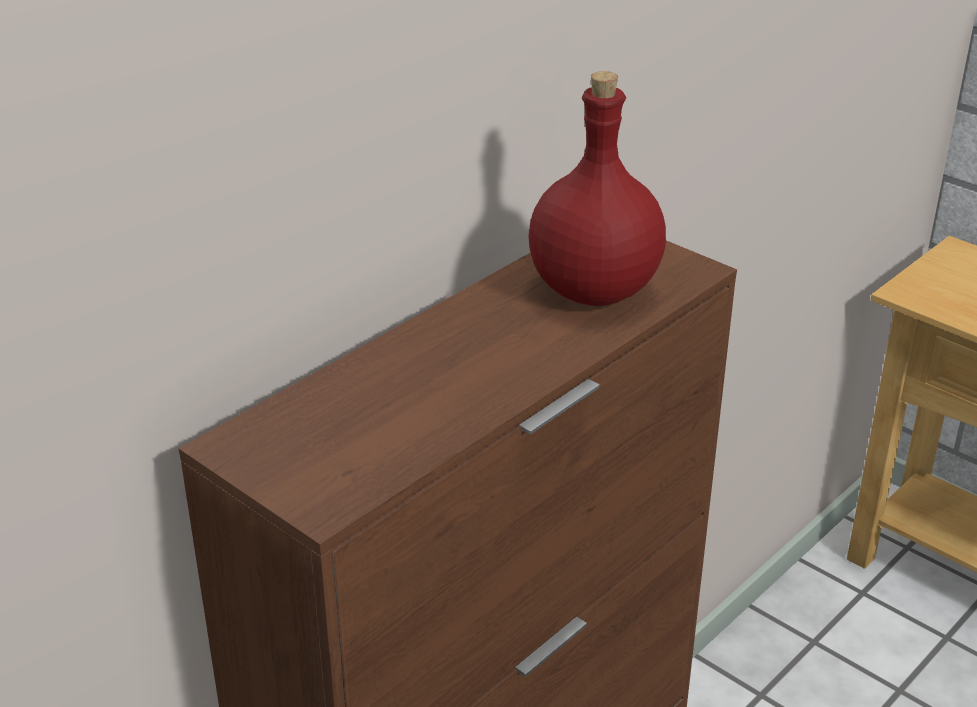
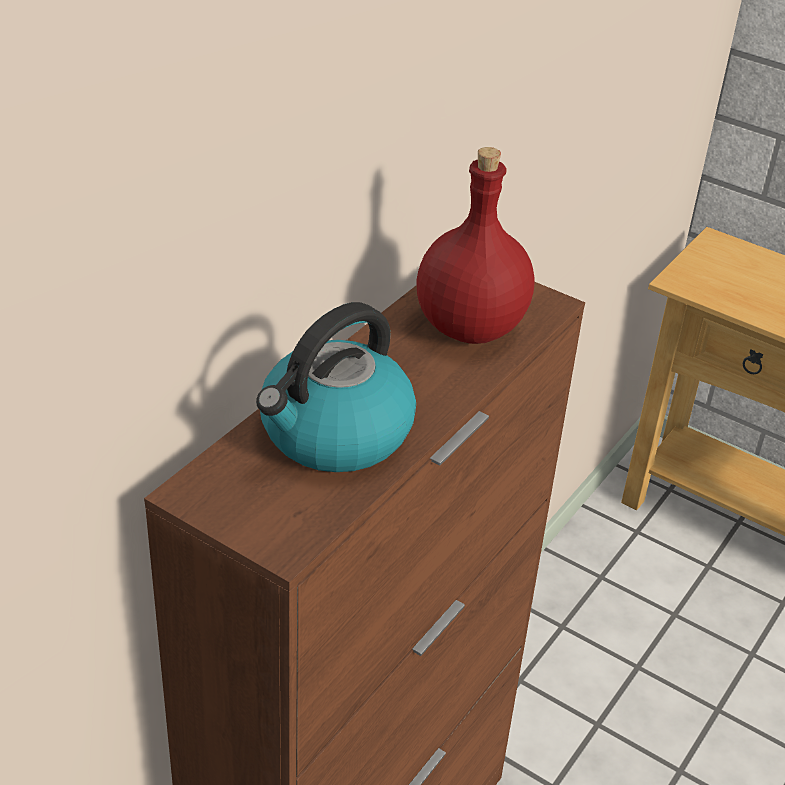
camera: 10 degrees left, 5 degrees up
none -> kettle [256,302,416,472]

